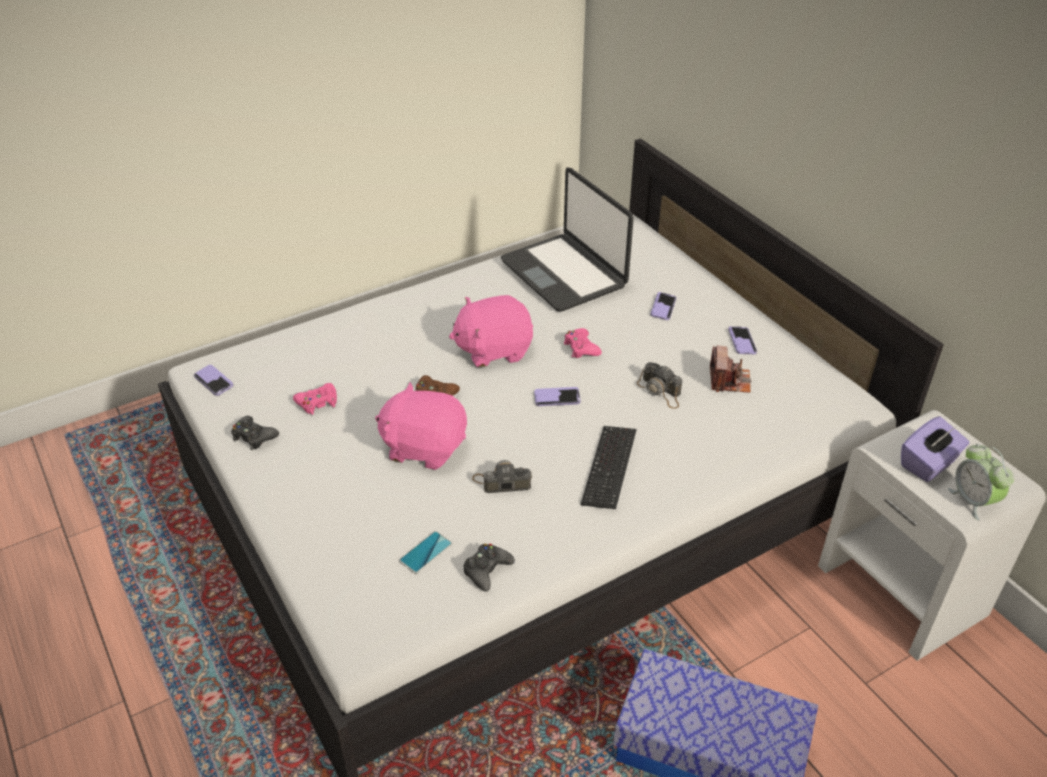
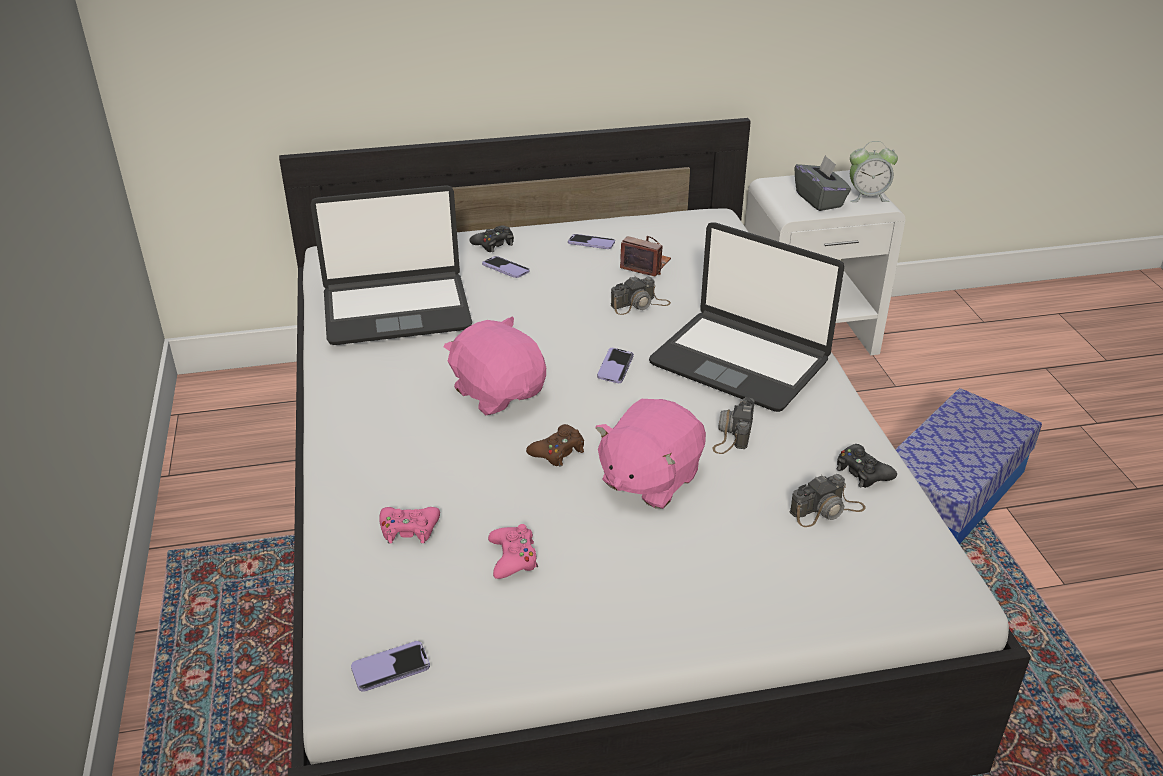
camera: 70 degrees left, 5 degrees down
black game controller [231,416,279,450] -> black game controller moved to [469,225,514,252]
phone [399,531,453,574] -> camera [790,474,866,527]
pink plush toy [449,295,533,367] -> pink plush toy turned 135 degrees clockwise [444,316,546,415]
pink game controller [564,328,602,358] -> pink game controller moved to [379,507,440,543]
keyboard [581,426,637,509] -> laptop [649,222,844,412]
purple tissue box [901,416,970,482] -> grey tissue box [794,155,851,211]

